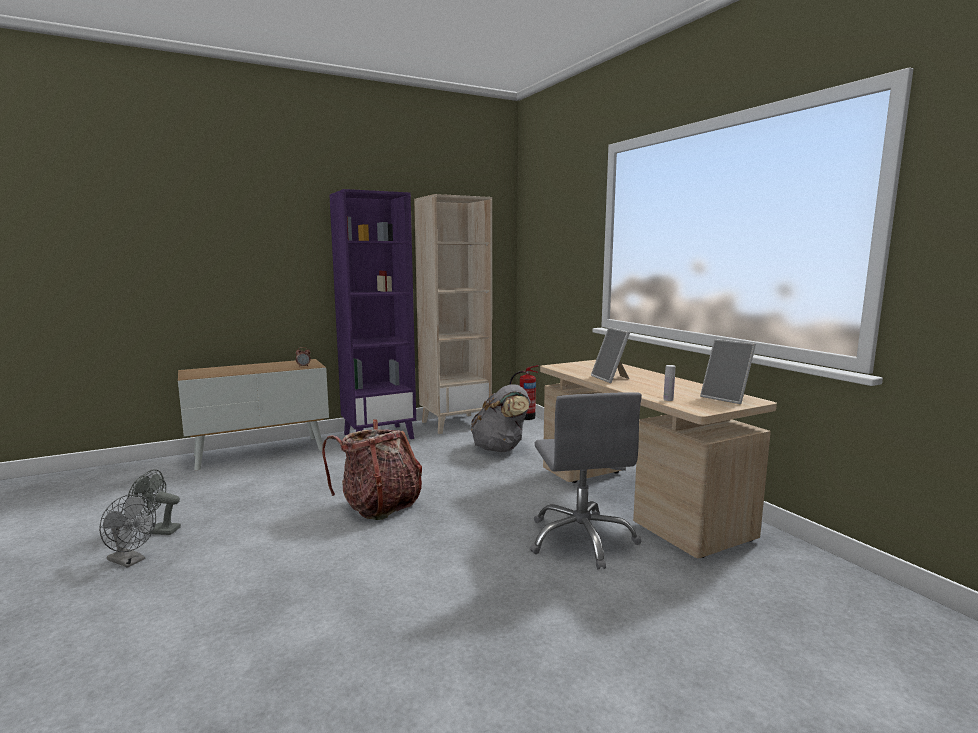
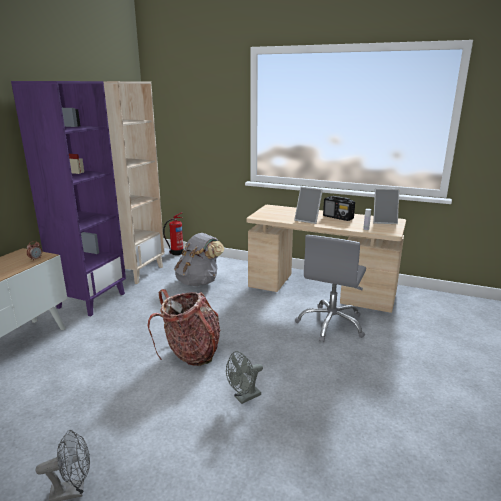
camera: 40 degrees left, 10 degrees up
grey fan [128,469,181,535] -> grey fan moved to [226,351,263,404]
grey office chair [530,392,642,569] -> grey office chair turned 75 degrees clockwise [295,235,366,342]
none -> radio [323,196,355,221]

